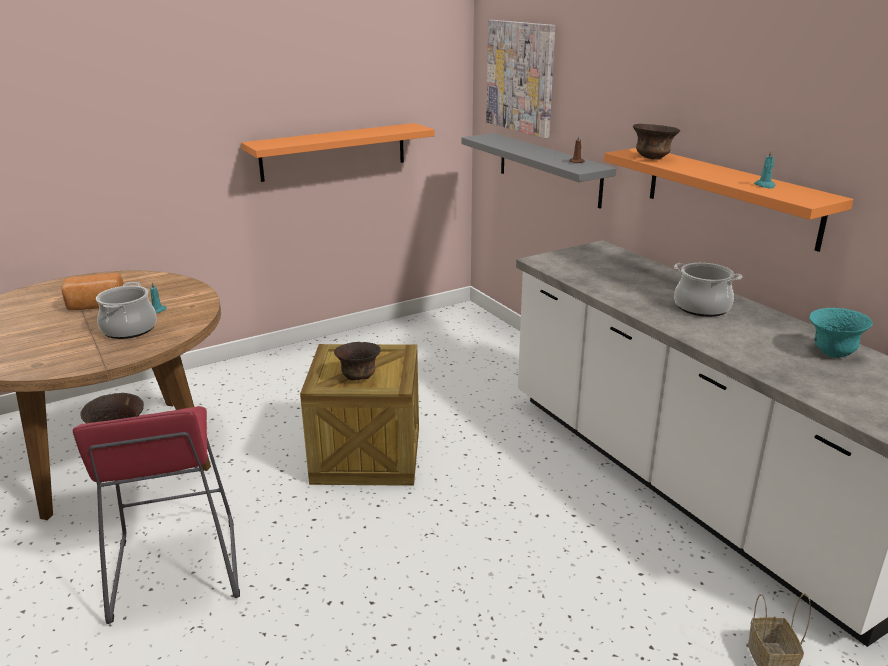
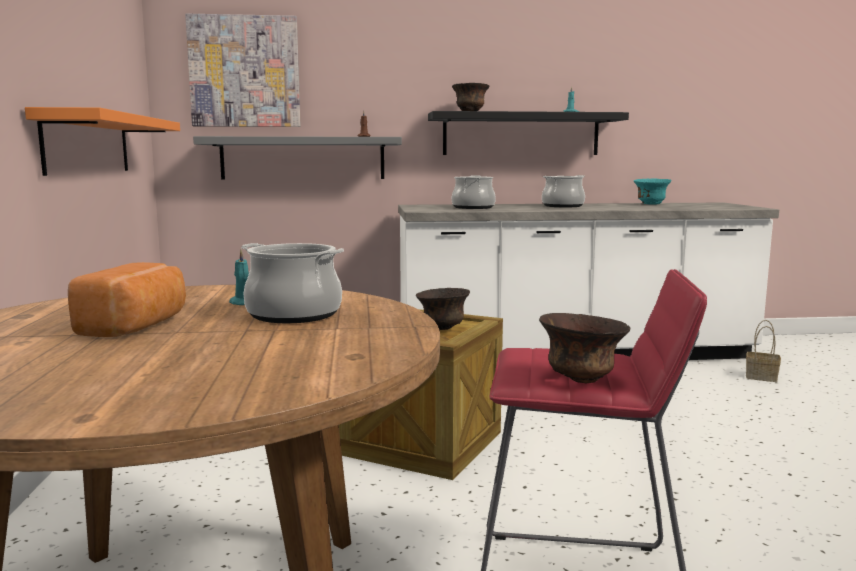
camera: 65 degrees left, 15 degrees down
orange shelf [604,148,854,252] -> black shelf [428,111,629,155]
none -> cooking pot [452,175,496,209]

